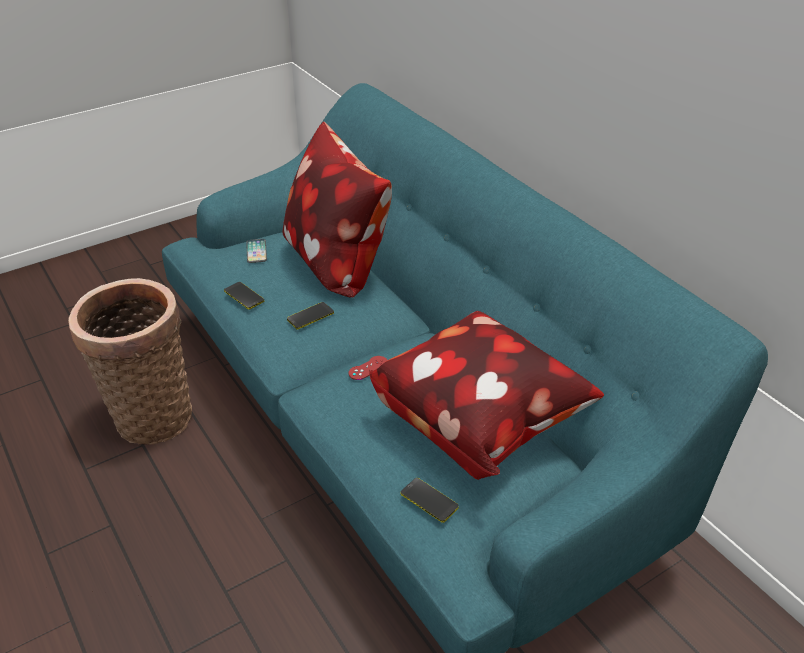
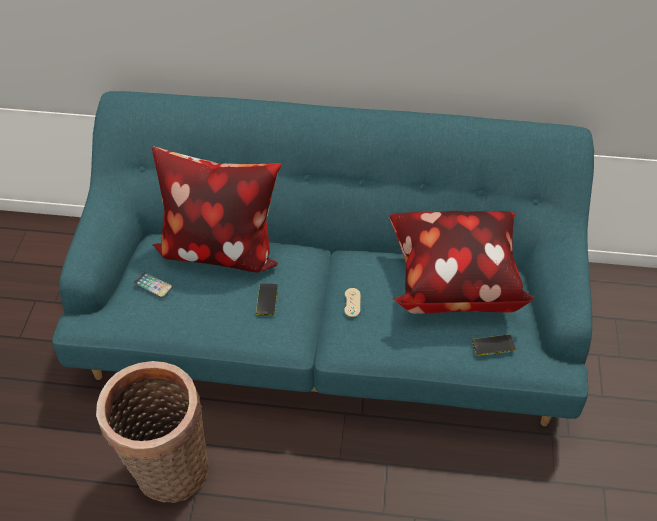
camera: 50 degrees left, 10 degrees up
phone [224,282,264,310] -> none
red game controller [349,356,387,380] -> beige game controller [344,288,360,317]

